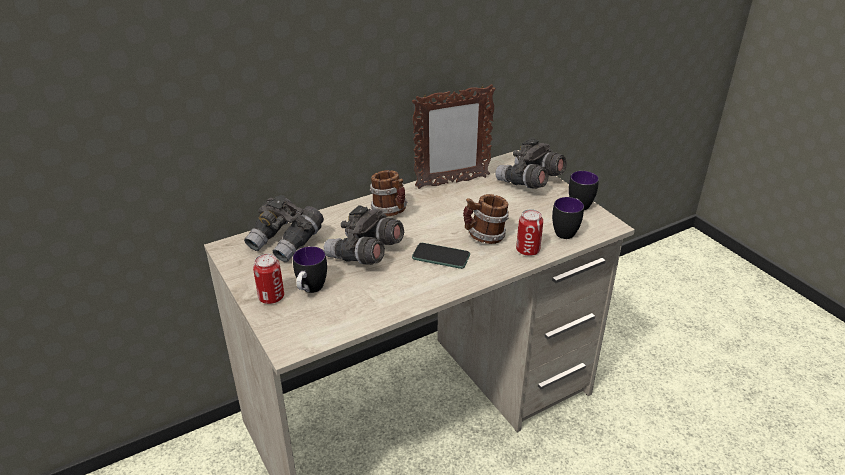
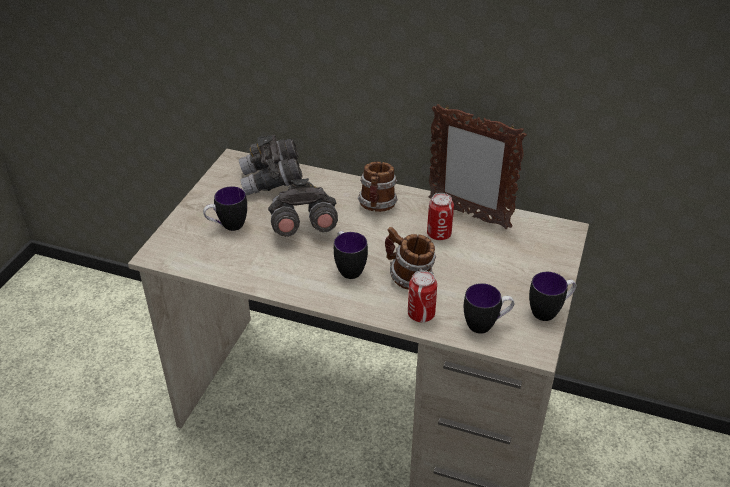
camera: 50 degrees right, 5 degrees up
can [253,254,284,304] -> can moved to [427,193,454,240]
phone [412,243,470,269] -> mug [334,231,368,279]
grey binoculars [496,138,567,189] -> none

